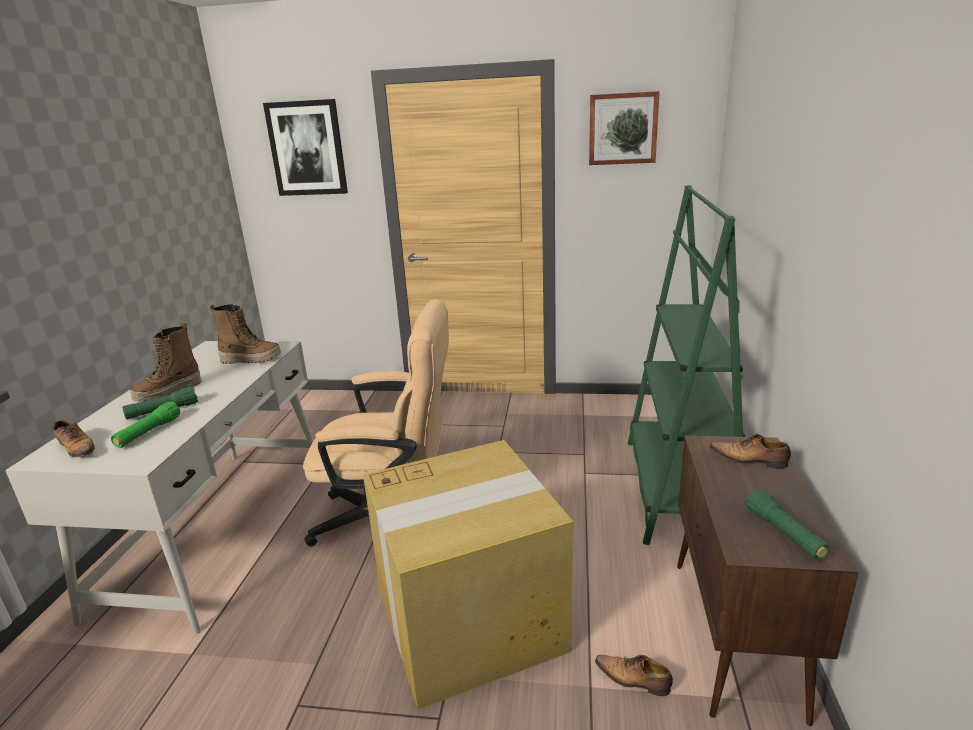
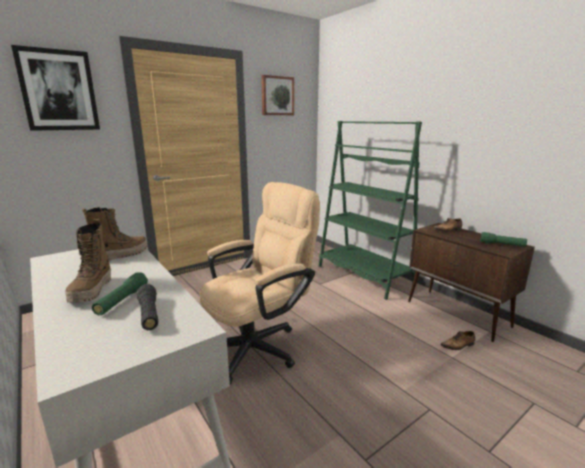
camera: 45 degrees left, 5 degrees down
shoe [53,420,95,457] -> none
green flashlight [111,402,180,448] -> black flashlight [137,284,158,330]
cardboard box [363,440,573,710] -> none

